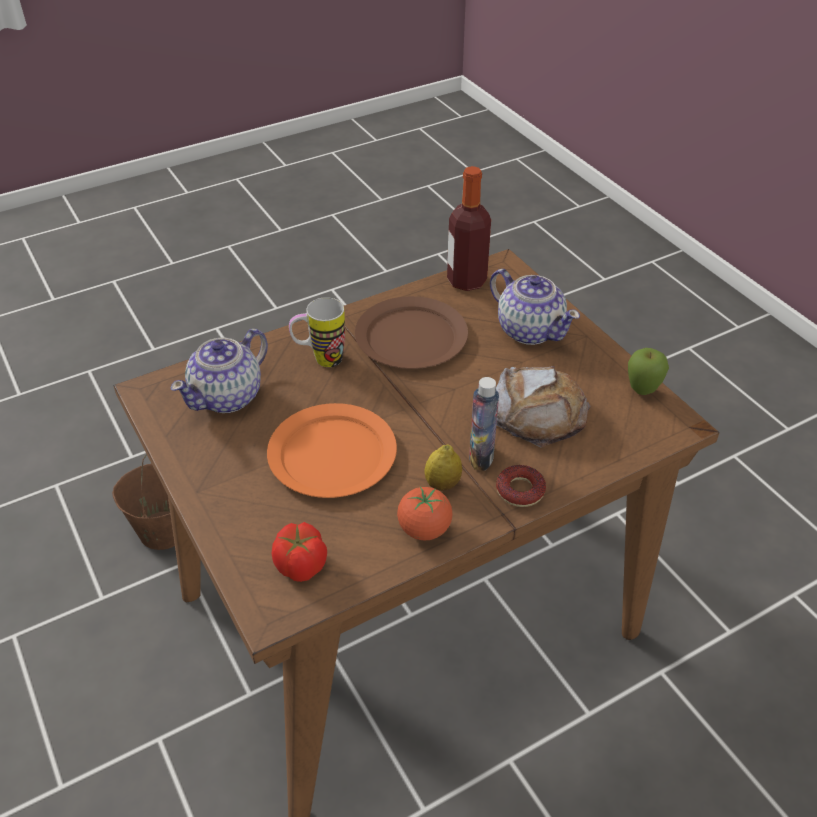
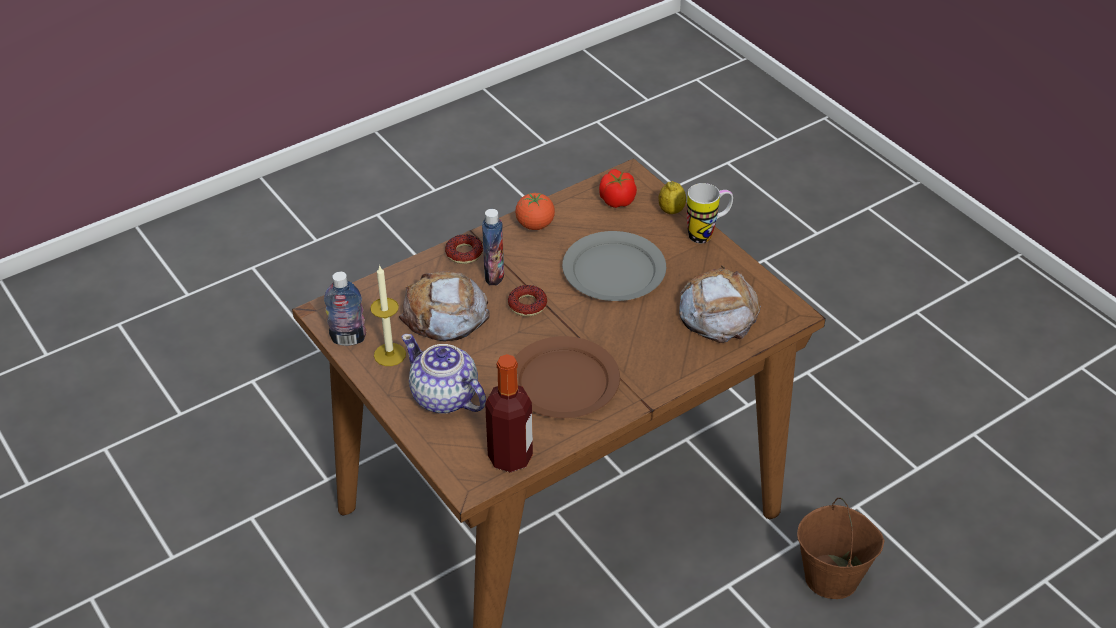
camera: 175 degrees right, 0 degrees up
teapot [171,329,268,413] -> bread [679,266,761,343]
orange plate [267,403,397,498] -> grey plate [562,231,666,301]
mug [289,297,345,367] -> mug moved to [687,183,733,243]
lemon [424,444,462,491] -> lemon moved to [659,181,686,214]
apple [628,348,669,395] -> bottle [324,272,366,346]
none -> candle [370,265,406,366]
none -> donut [508,285,547,317]

